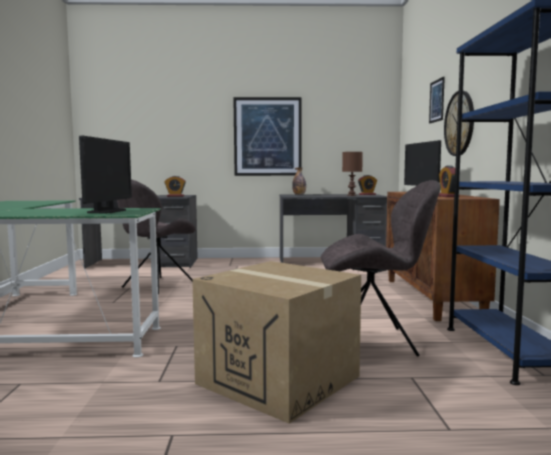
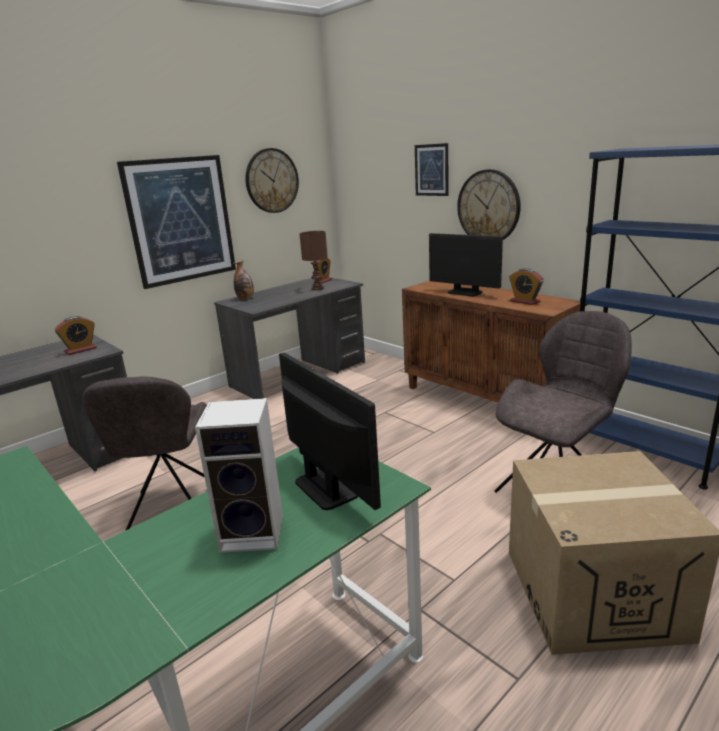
camera: 40 degrees left, 15 degrees up
none -> speaker [195,398,283,553]
none -> wall clock [245,148,299,213]

